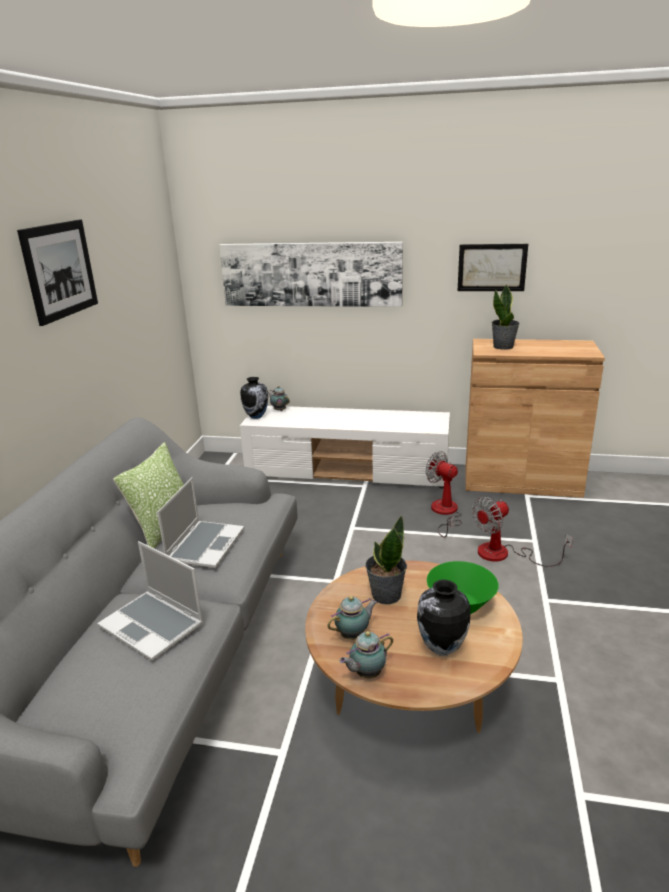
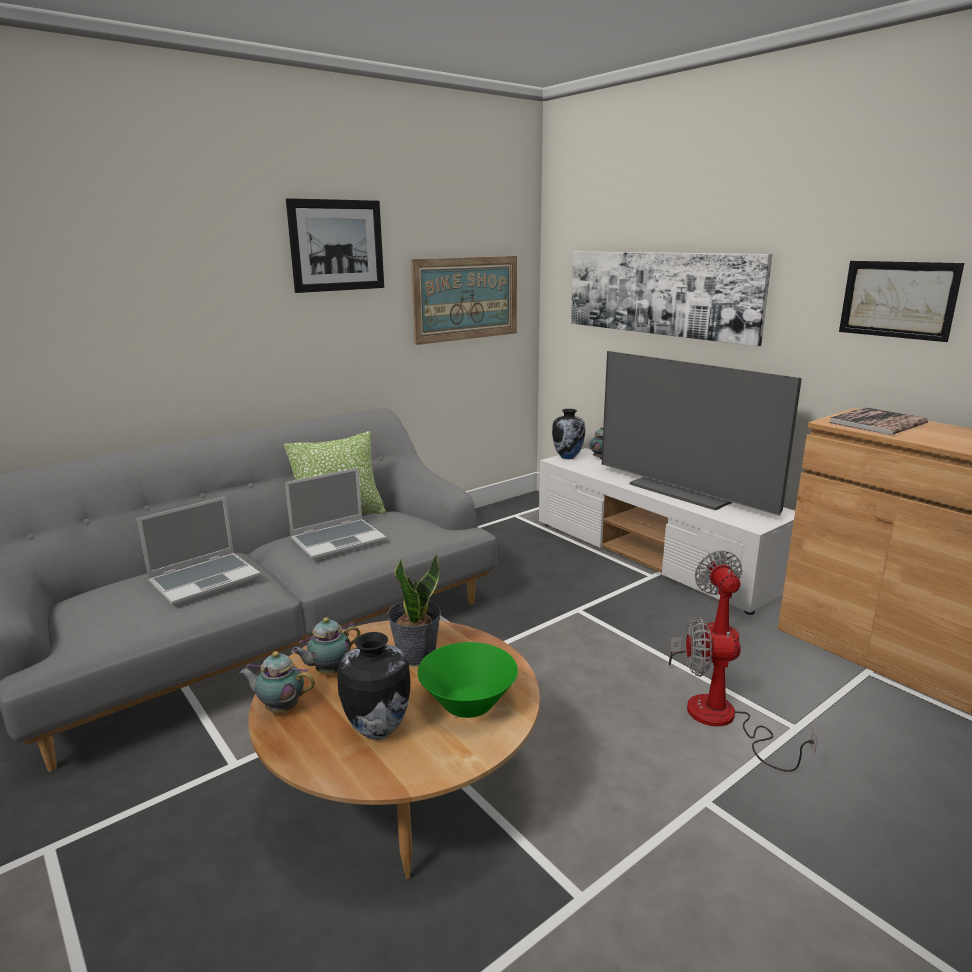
camera: 40 degrees right, 5 degrees down
laptop [97,541,204,661] -> laptop turned 120 degrees counterclockwise [137,497,261,606]
teapot [328,596,377,640] -> teapot turned 135 degrees clockwise [291,617,360,674]
potted plant [491,285,520,350] -> book [829,407,928,435]
none -> picture [411,256,517,345]
none -> television [602,351,802,516]

